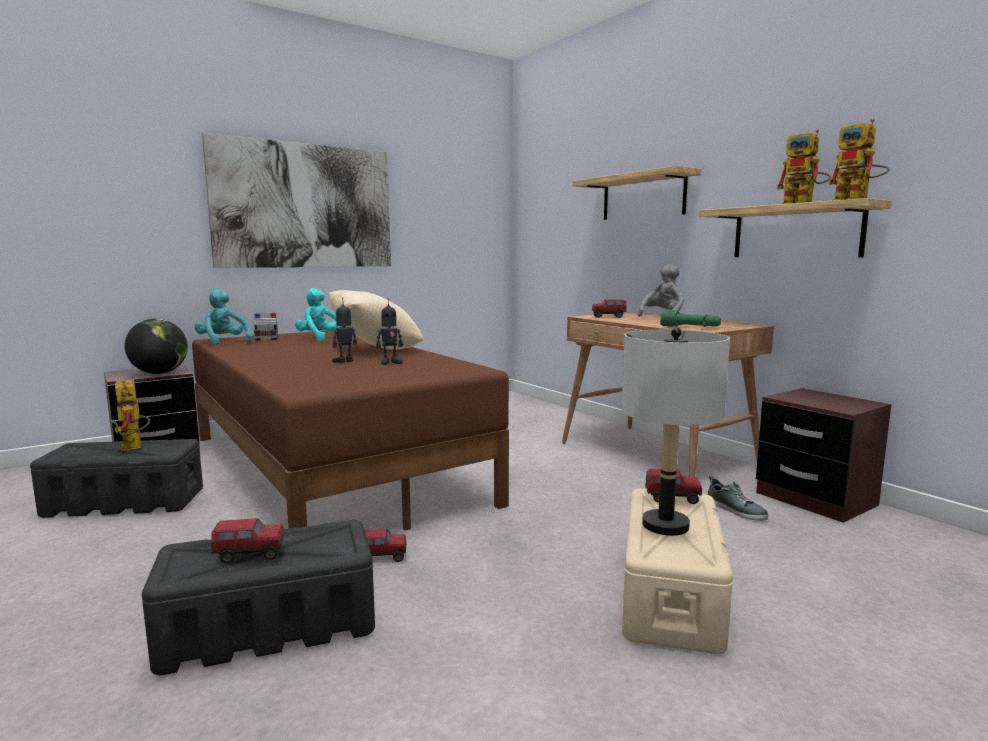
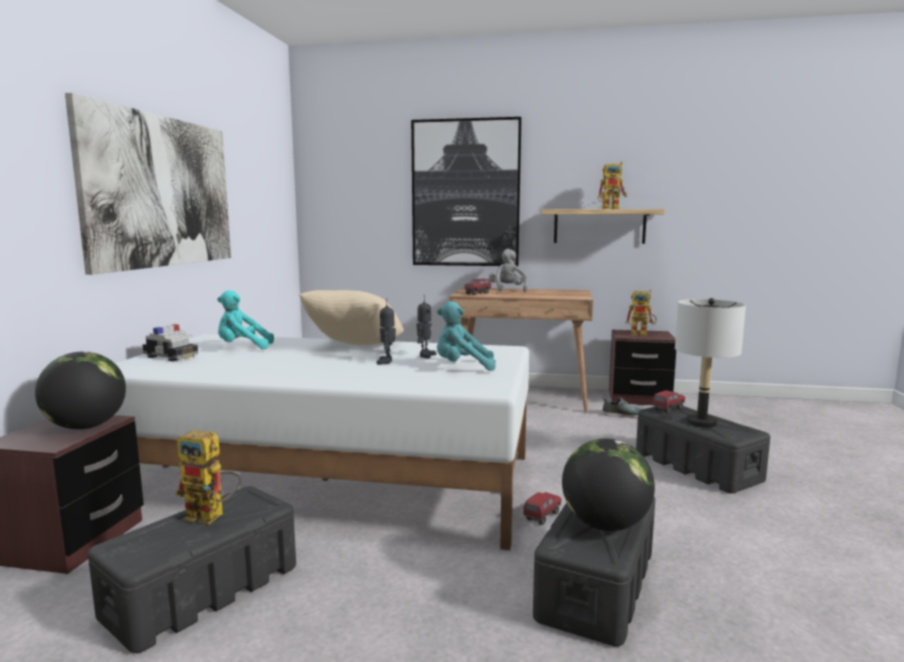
camera: 45 degrees left, 0 degrees up
brown bed [192,331,509,531] -> white bed [115,334,529,550]
turquoise plush toy [194,289,252,345] -> turquoise plush toy moved to [437,301,496,371]
toy truck [211,518,284,563] -> globe [562,438,655,531]
shelf [572,166,701,220] -> picture [411,117,522,266]
beige storage box [622,488,733,654] -> black storage box [636,406,770,493]
green flashlight [660,310,721,327] -> none
toy robot [828,118,889,201] -> toy robot moved to [625,290,657,336]

